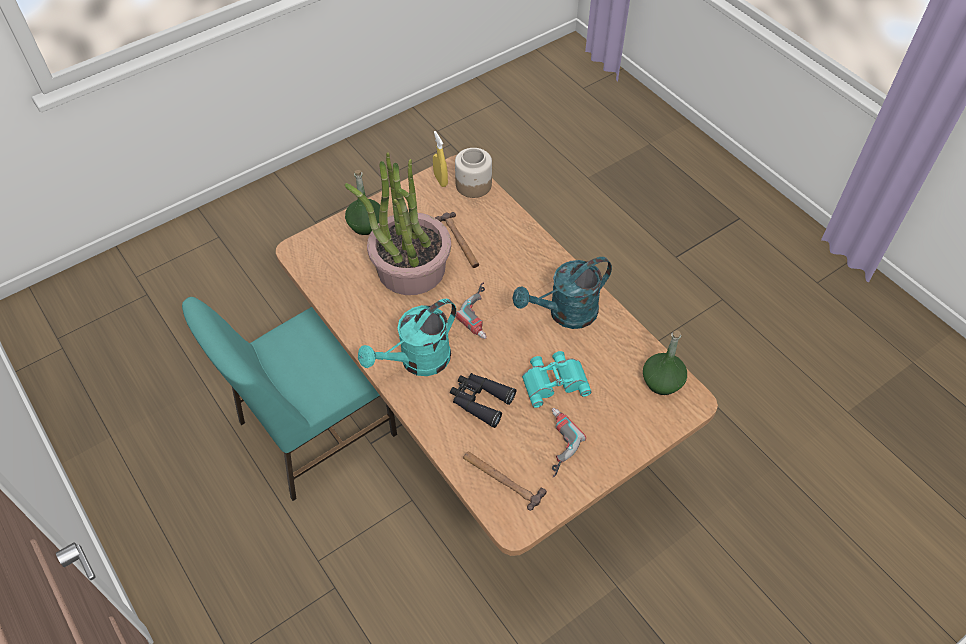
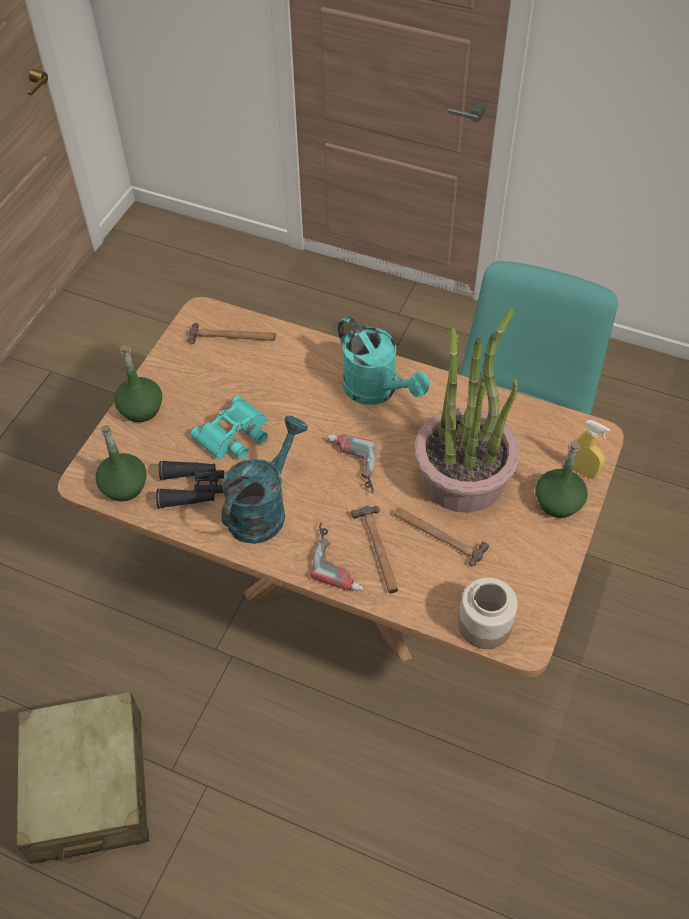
camera: 150 degrees right, 0 degrees up
turquoise watering can [358,299,456,376] -> turquoise watering can turned 120 degrees clockwise [338,316,429,405]
yellow spray bottle [433,131,448,187] -> yellow spray bottle moved to [573,420,611,479]
black binoculars [450,373,516,428] -> black binoculars moved to [156,460,224,509]
power drill [552,408,586,477] -> power drill moved to [311,522,364,592]
none -> beige suitcase [16,692,149,864]
none -> green bottle [114,345,162,422]
none -> hammer [351,506,398,593]

